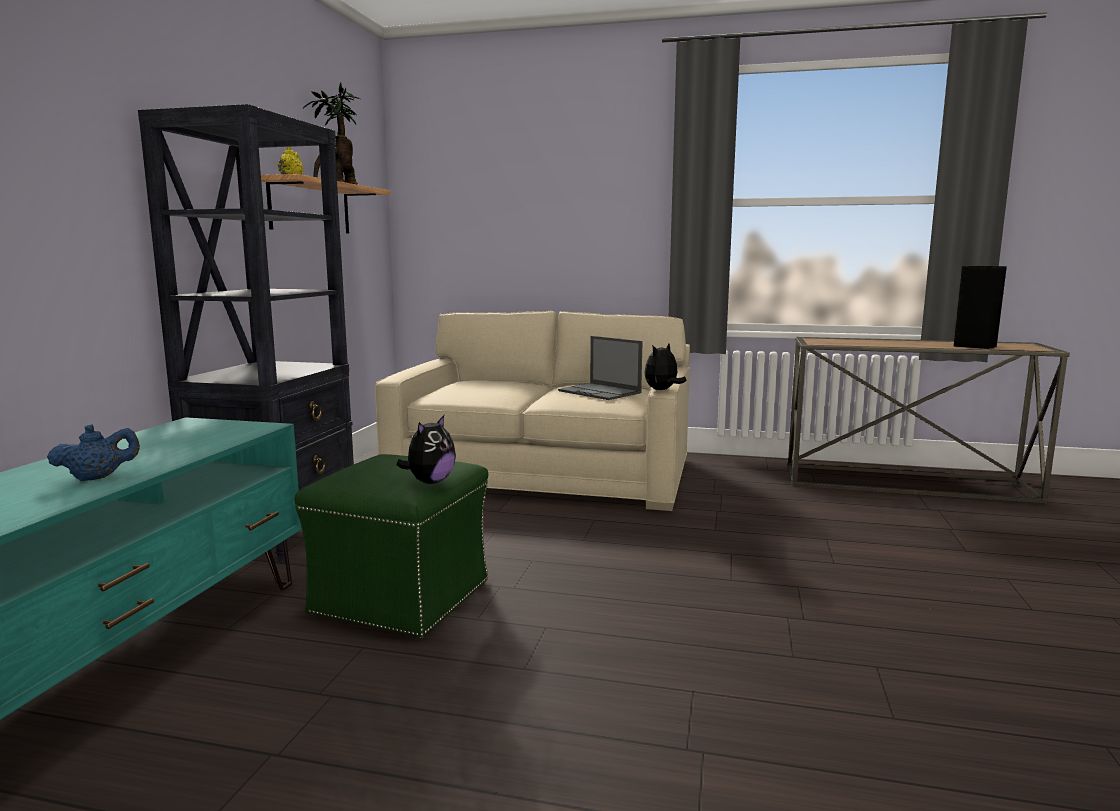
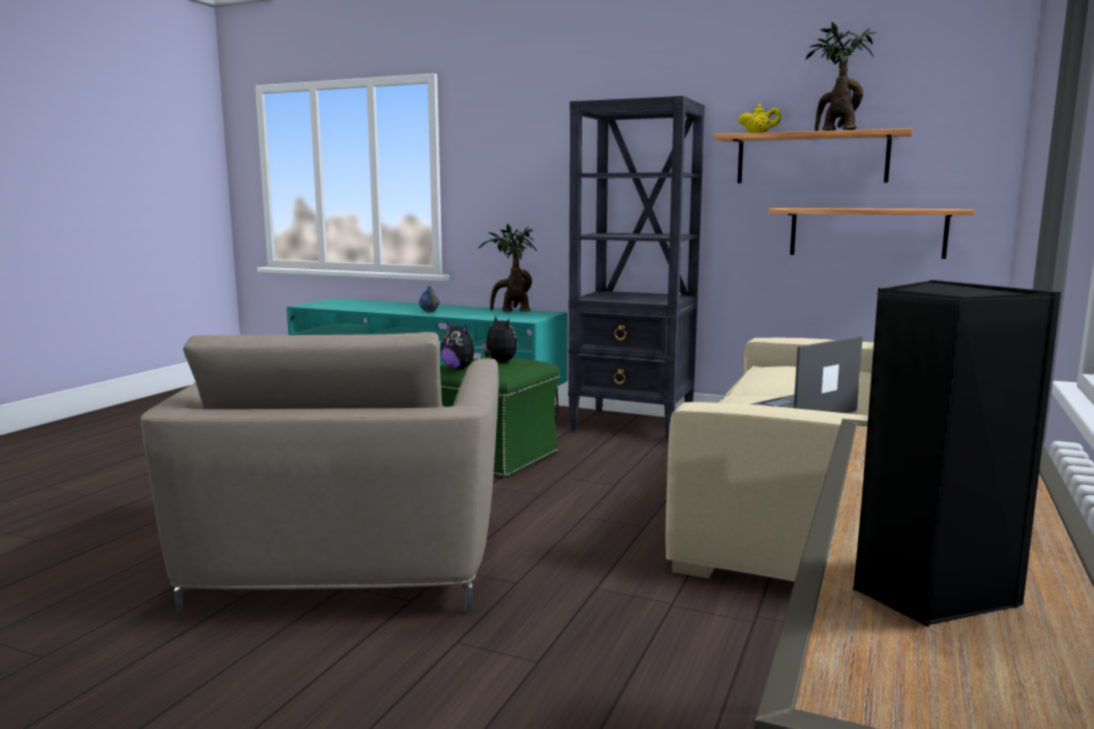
camera: 100 degrees right, 0 degrees up
plush toy [644,344,687,390] -> plush toy moved to [482,315,517,362]
none -> beige armchair [140,332,499,619]
none -> potted plant [478,224,537,312]
none -> shelf [768,208,975,259]

